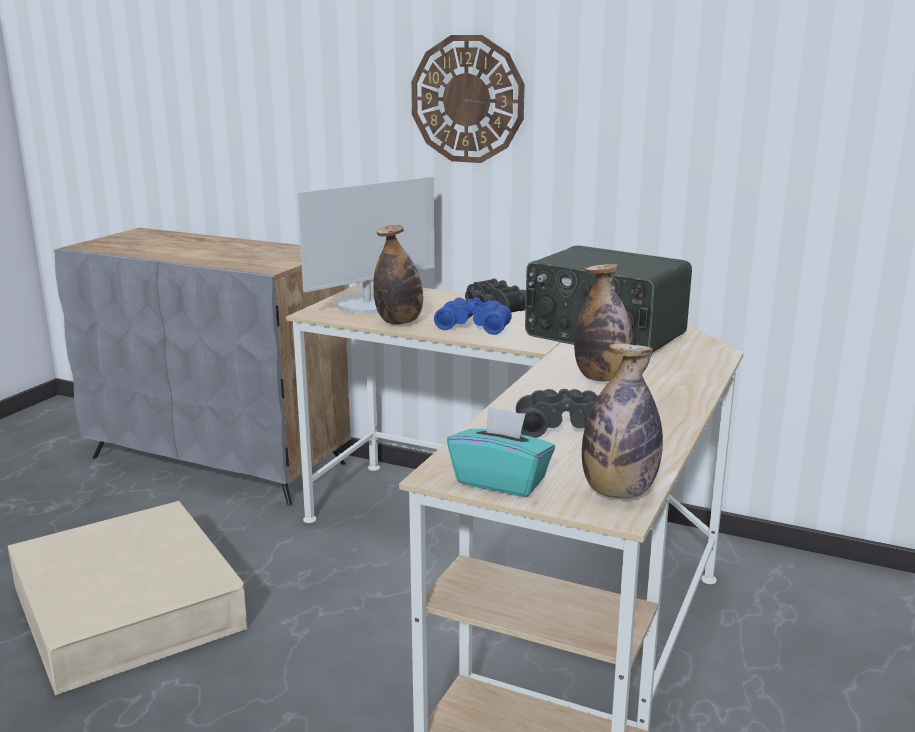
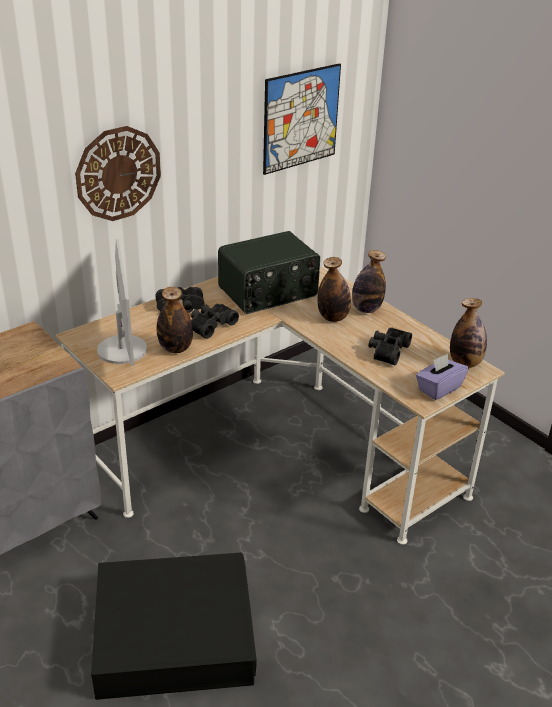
camera: 65 degrees left, 15 degrees up
beige storage box [8,501,248,695] -> black storage box [91,553,257,700]
blue binoculars [434,297,512,335] -> black binoculars [191,303,239,339]
turquoise tissue box [447,406,555,497] -> purple tissue box [416,354,468,400]
none -> picture [263,63,341,175]
none -> bottle [352,250,386,313]

